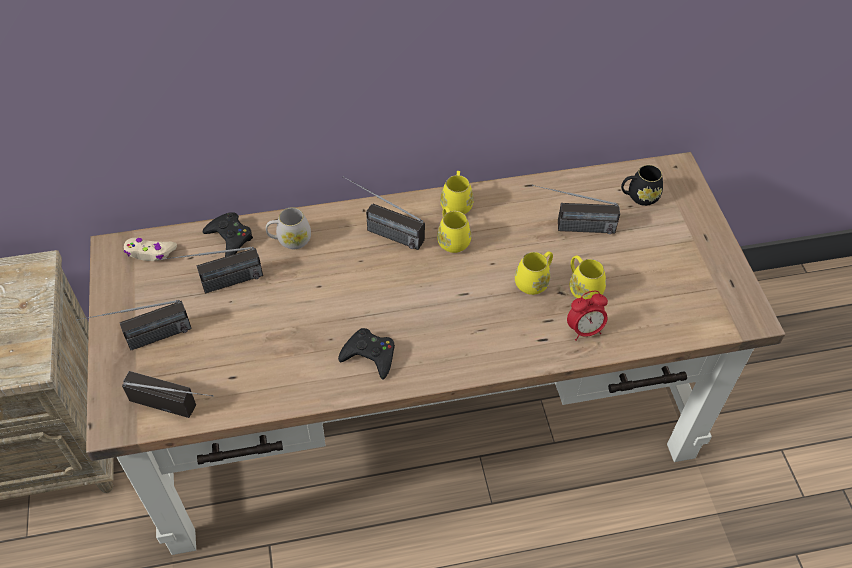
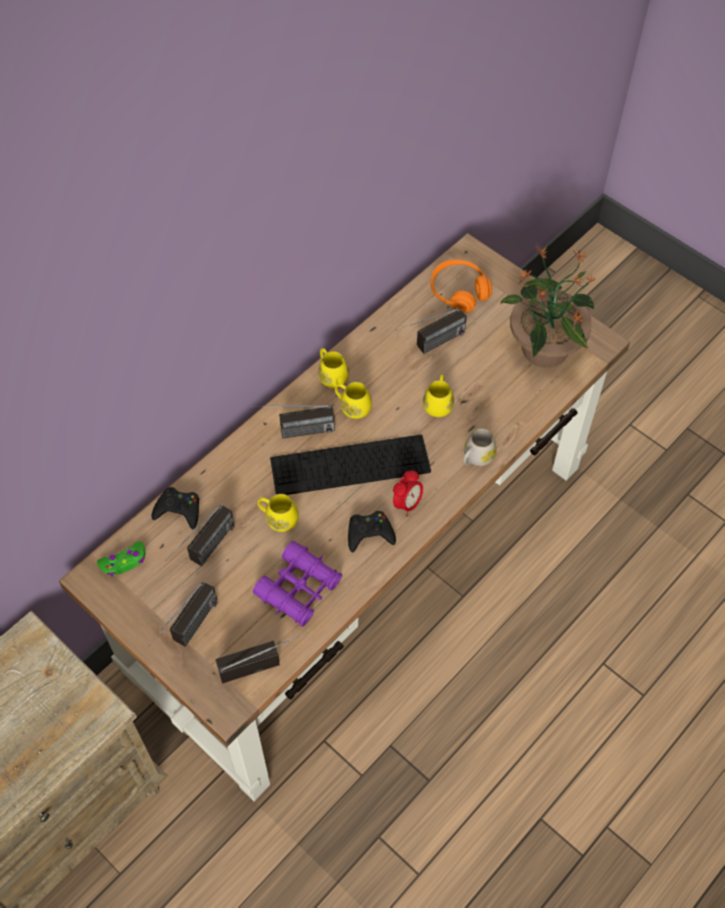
camera: 35 degrees left, 5 degrees up
beige game controller [124,238,177,261] -> green game controller [97,541,145,576]
white mug [266,207,311,249] -> white mug moved to [463,428,496,466]
alarm clock [567,291,608,341] -> alarm clock moved to [393,470,423,516]
yellow mug [570,255,606,299] -> yellow mug moved to [258,494,299,532]
black mug [621,165,663,206] -> orange headphones [431,260,492,313]
none -> purple binoculars [253,541,342,627]
none -> keyboard [270,434,431,495]
none -> potted plant [500,245,595,368]

